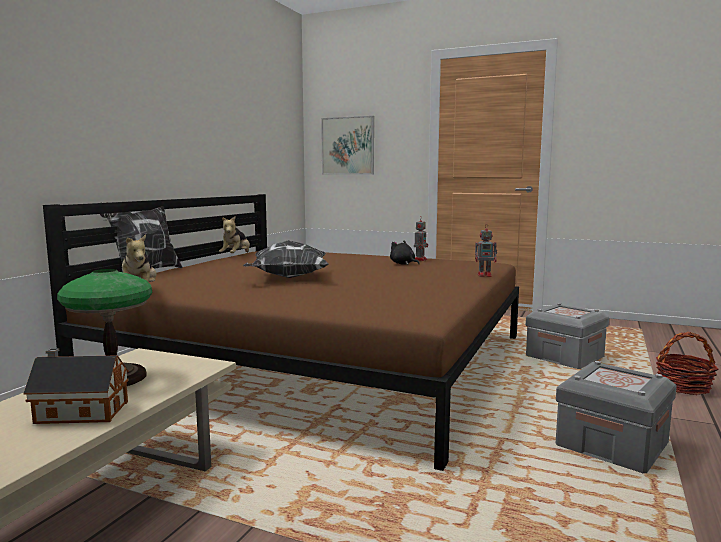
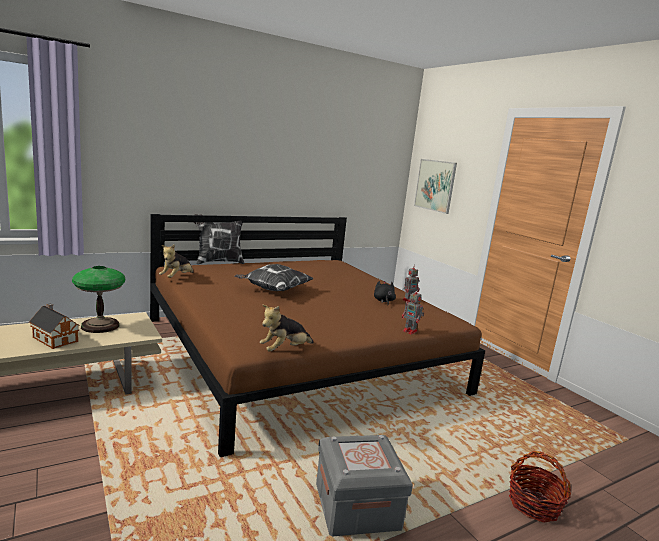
camera: 35 degrees right, 5 degrees up
plush toy [219,216,250,253] -> plush toy moved to [260,305,314,352]
grey storage box [526,303,609,369] -> none

